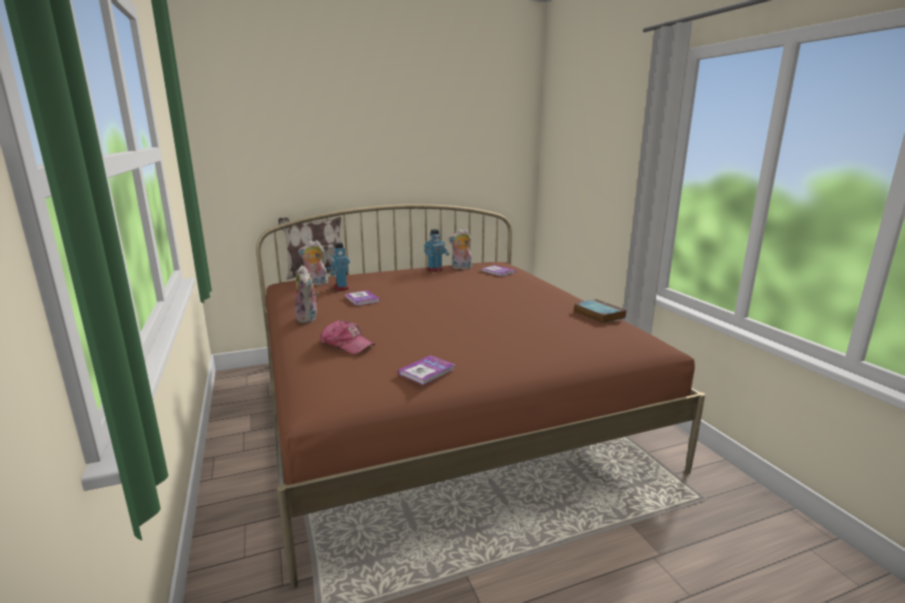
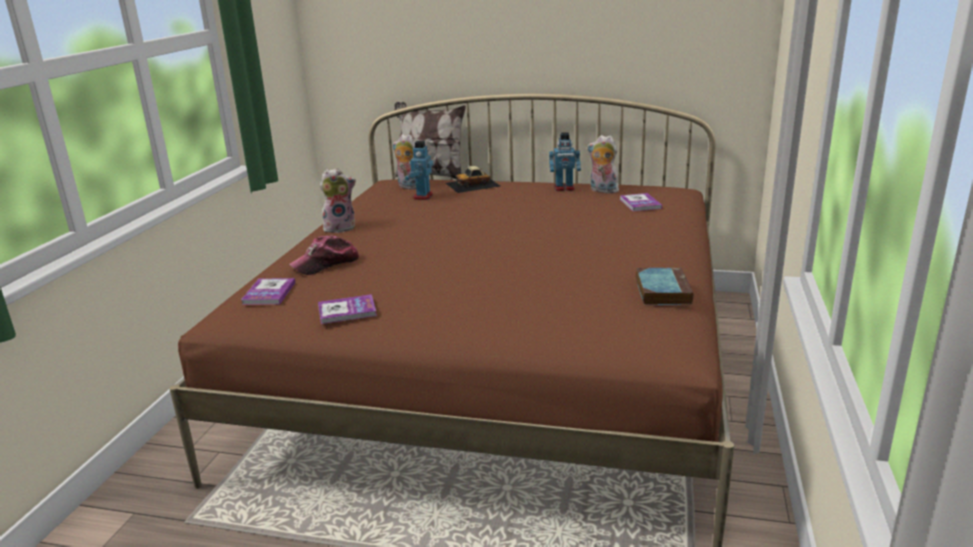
camera: 35 degrees right, 5 degrees up
plush toy [295,265,319,323] -> plush toy turned 120 degrees counterclockwise [320,168,356,233]
cap [320,320,375,354] -> cap turned 75 degrees clockwise [289,235,360,275]
book [345,290,380,306] -> book moved to [241,278,295,305]
none -> toy car [446,166,500,193]

